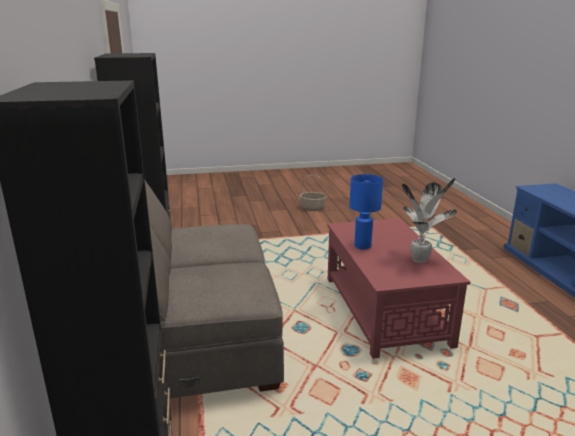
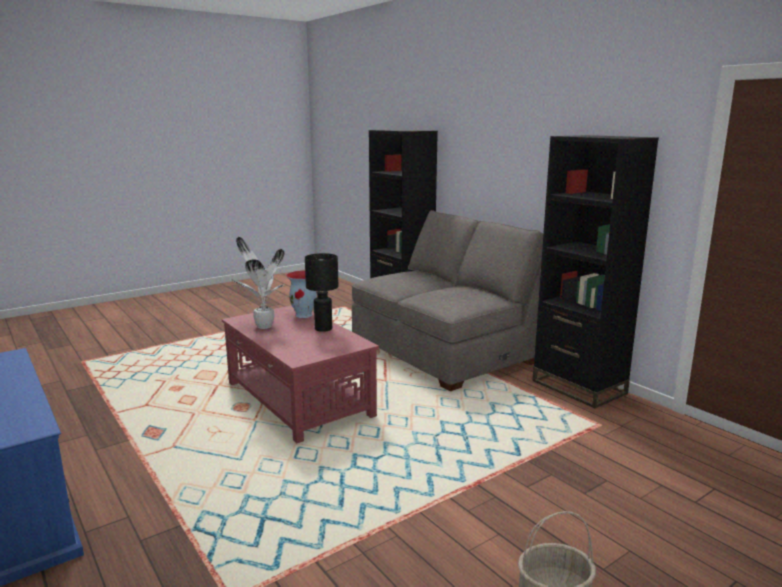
camera: 155 degrees right, 5 degrees down
blue table lamp [350,174,383,249] -> black table lamp [305,253,338,332]
none -> vase [286,271,317,318]

